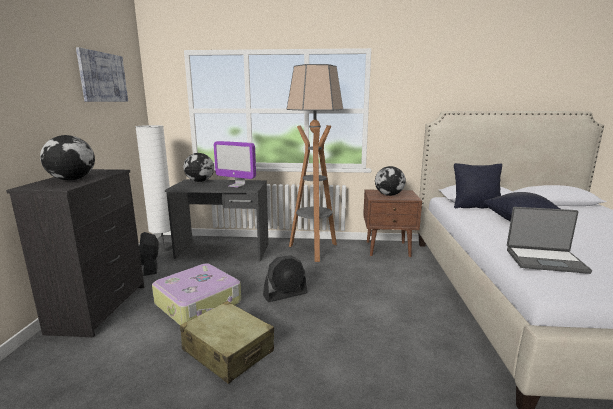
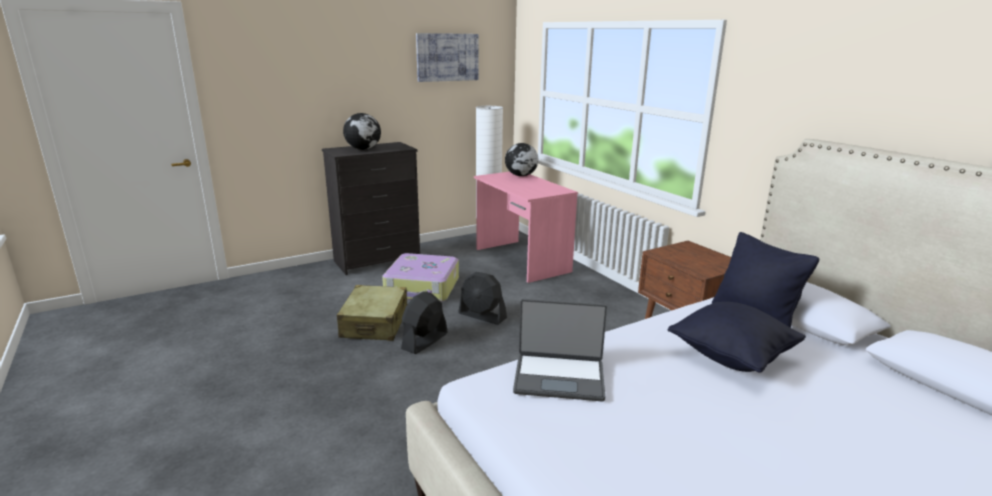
camera: 55 degrees right, 5 degrees up
black fan [139,232,159,276] -> black fan moved to [401,291,448,354]
grey desk [165,179,269,262] -> pink desk [474,172,578,283]
monitor [214,141,256,188] -> none
floor lamp [286,64,343,262] -> none
globe [375,166,406,196] -> none
laptop [507,207,592,274] -> laptop turned 60 degrees counterclockwise [513,298,607,402]

